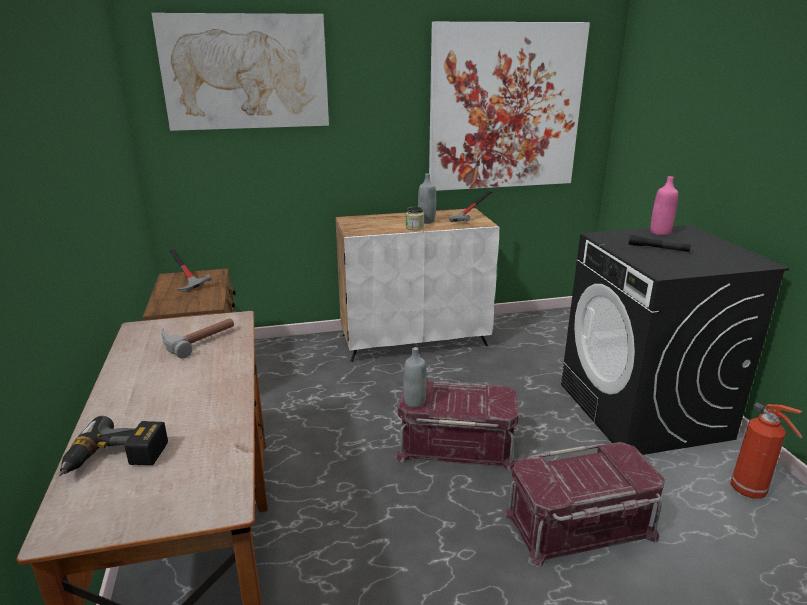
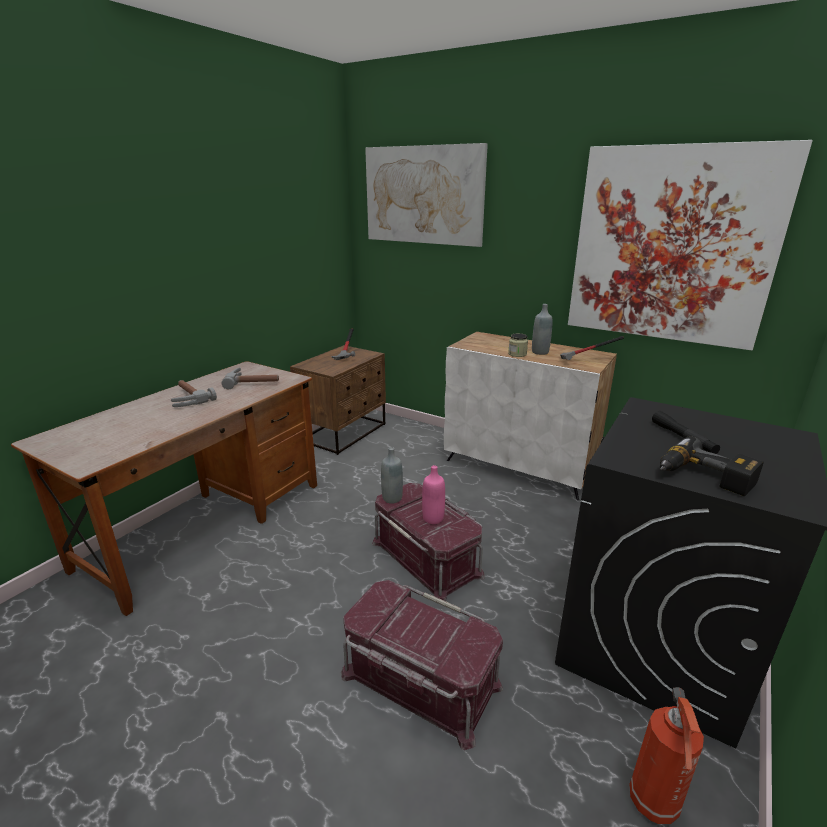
camera: 45 degrees right, 0 degrees up
power drill [59,416,168,476] -> power drill moved to [660,437,764,496]
pink bottle [650,176,678,235] -> pink bottle moved to [422,465,445,524]
none -> hammer [171,380,217,407]

